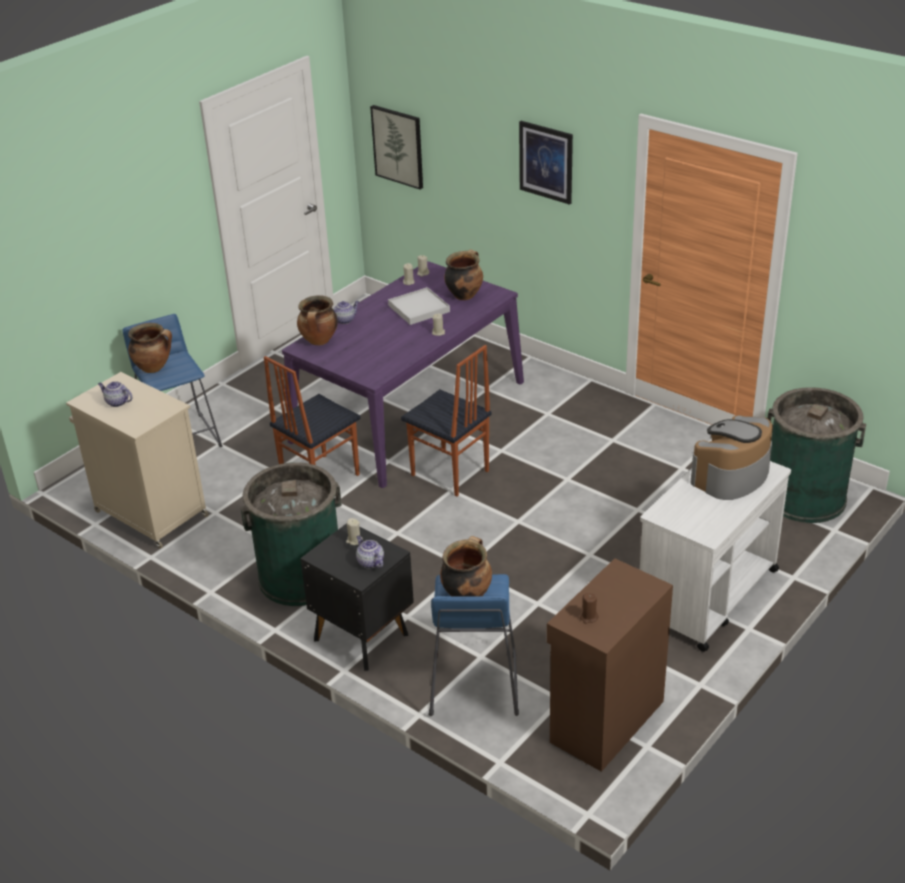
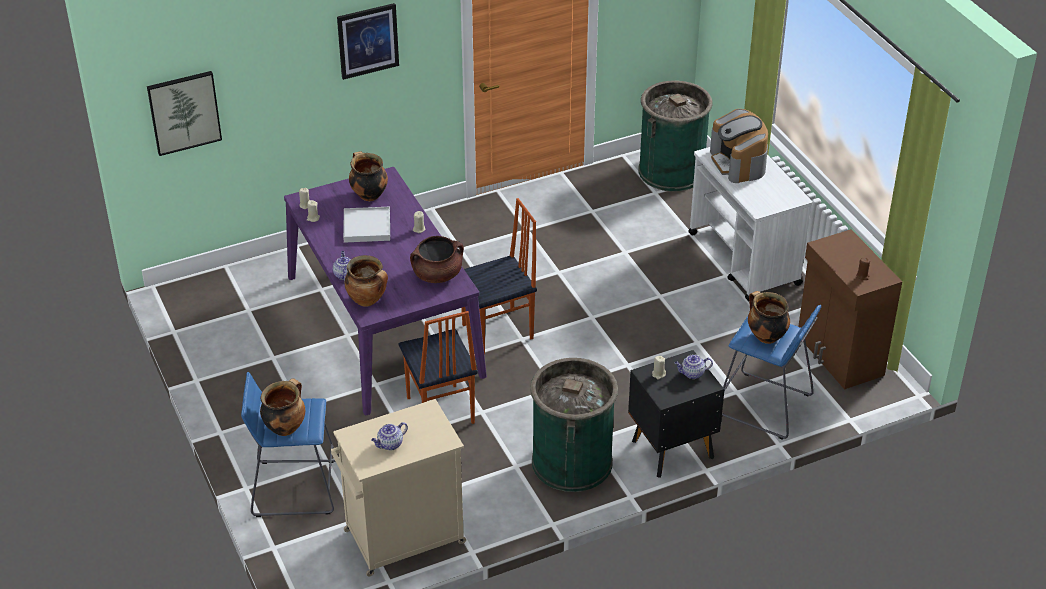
camera: 65 degrees left, 5 degrees up
none -> brown cooking pot [410,236,464,283]

